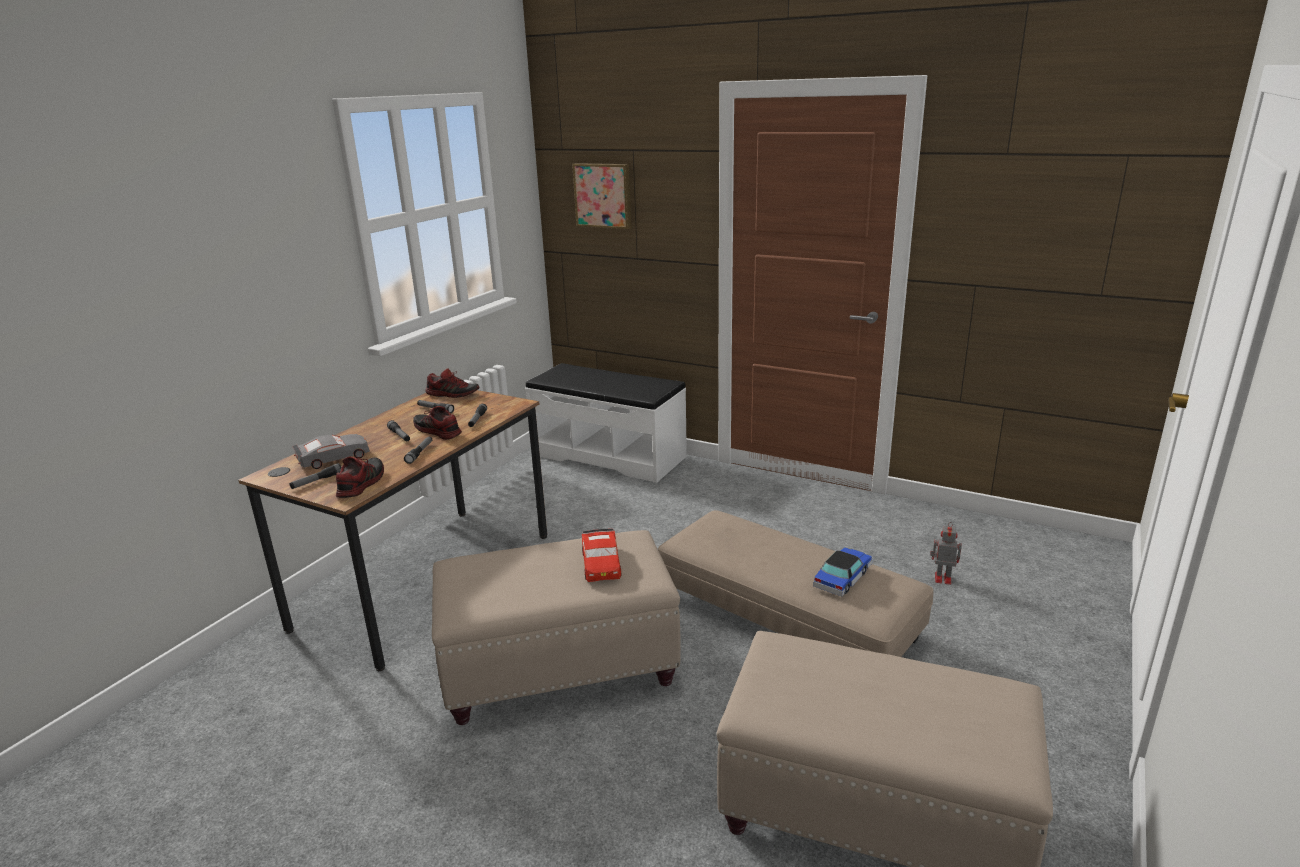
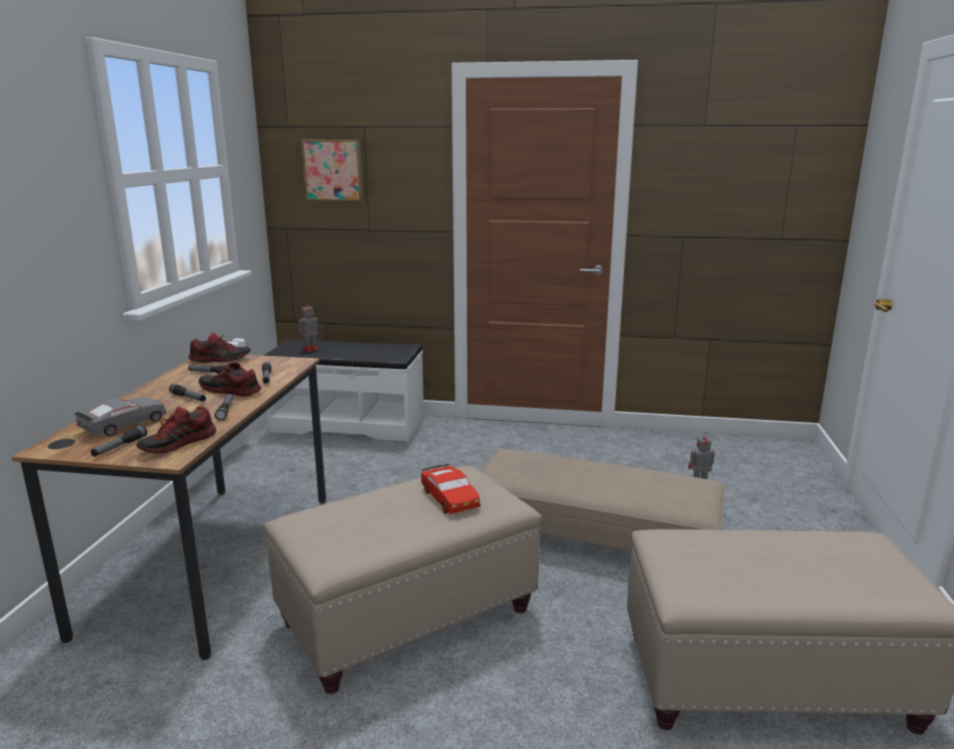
camera: 20 degrees left, 5 degrees down
shoe [336,456,384,498] -> shoe turned 135 degrees counterclockwise [137,406,216,453]
toy car [813,547,873,597] -> none
none -> toy robot [298,302,319,352]

